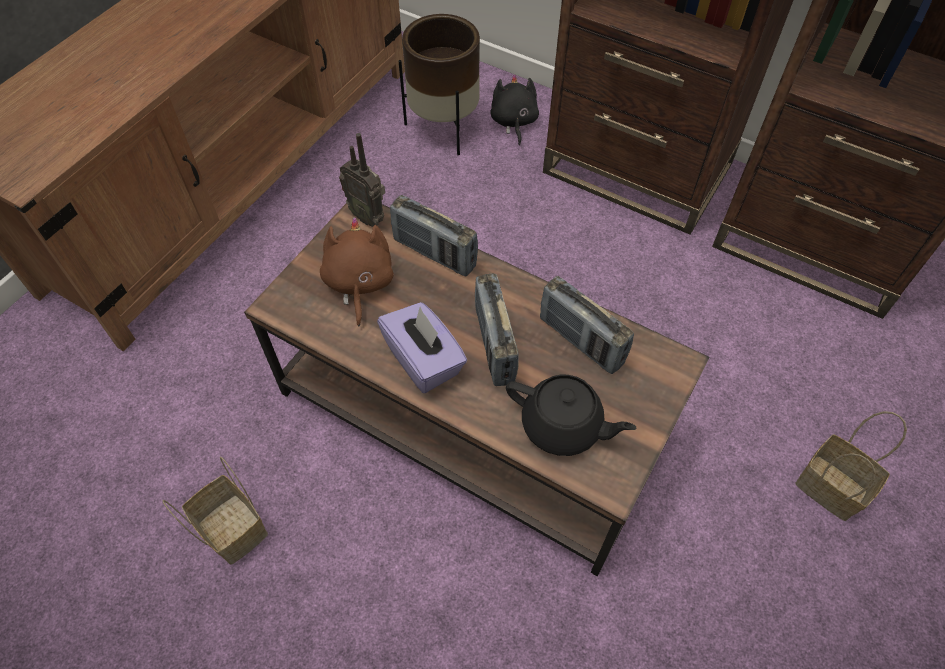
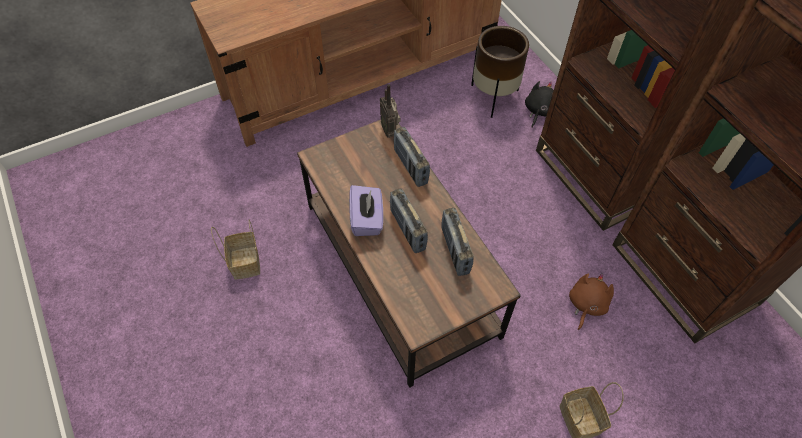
camera: 30 degrees right, 0 degrees up
brown plush toy [320,217,394,326] -> brown plush toy moved to [569,273,614,331]
radio [475,274,519,386] -> radio turned 45 degrees counterclockwise [390,188,428,253]
black teapot [506,375,637,456] -> none

